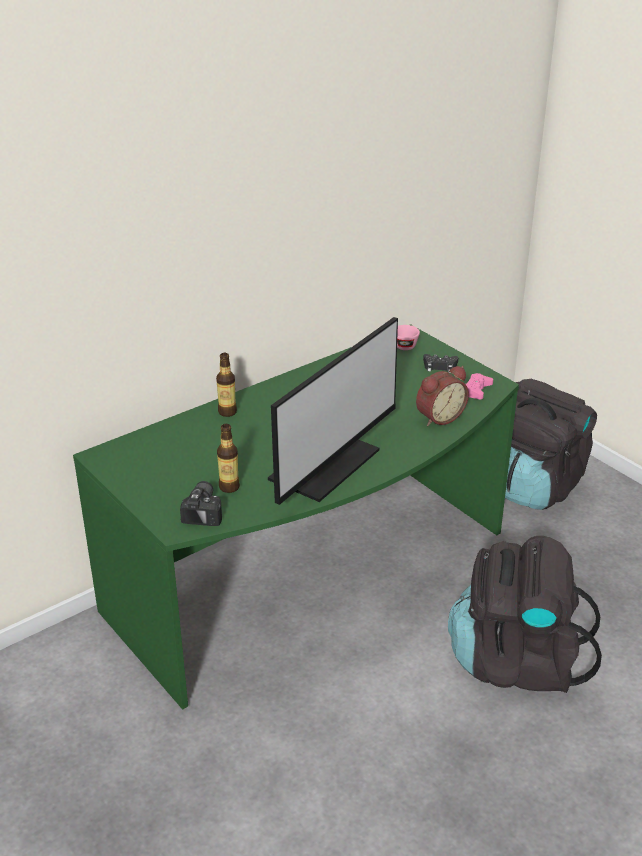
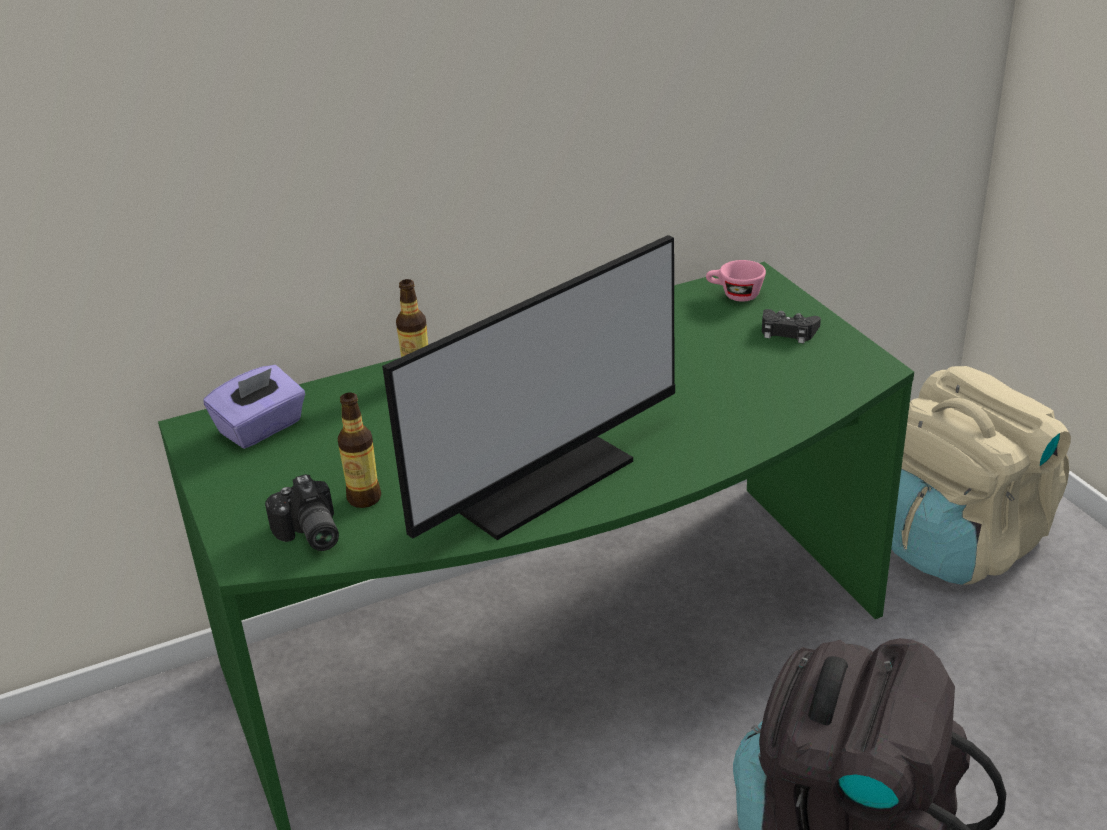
camera: 15 degrees right, 0 degrees up
camera [180,481,222,526] -> camera turned 135 degrees clockwise [265,474,339,551]
alarm clock [416,366,469,426] -> none
pink game controller [466,373,493,399] -> none
black backpack [505,379,597,510] -> beige backpack [891,366,1071,585]
none -> purple tissue box [203,365,305,449]

